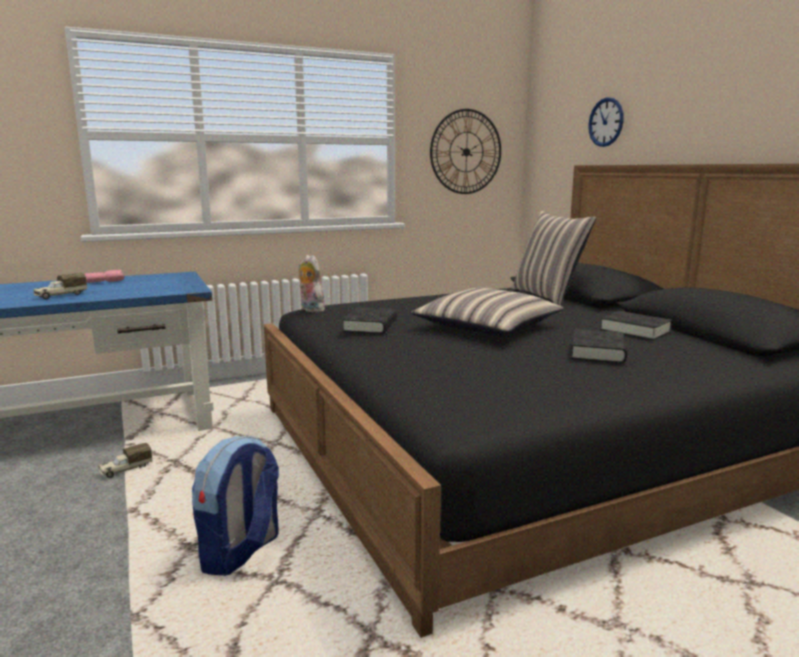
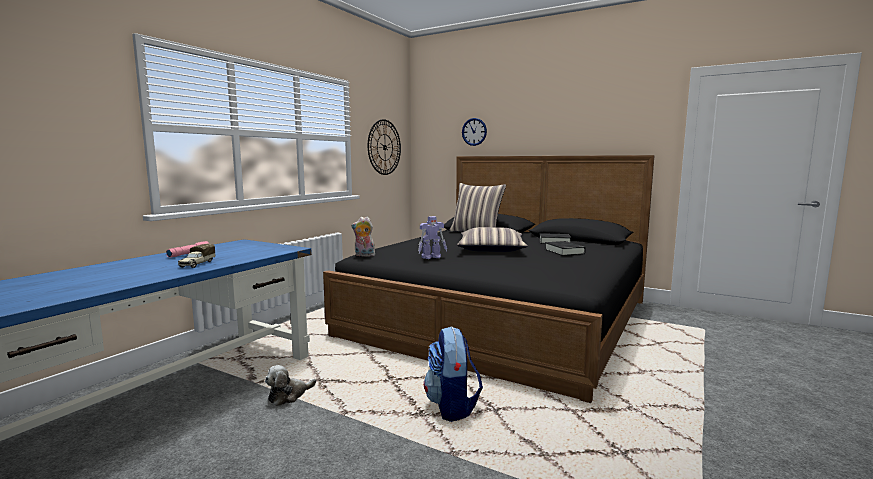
camera: 35 degrees left, 5 degrees down
toy truck [98,443,153,478] -> plush toy [265,365,316,406]
black book [342,307,397,334] -> toy robot [418,216,447,259]

